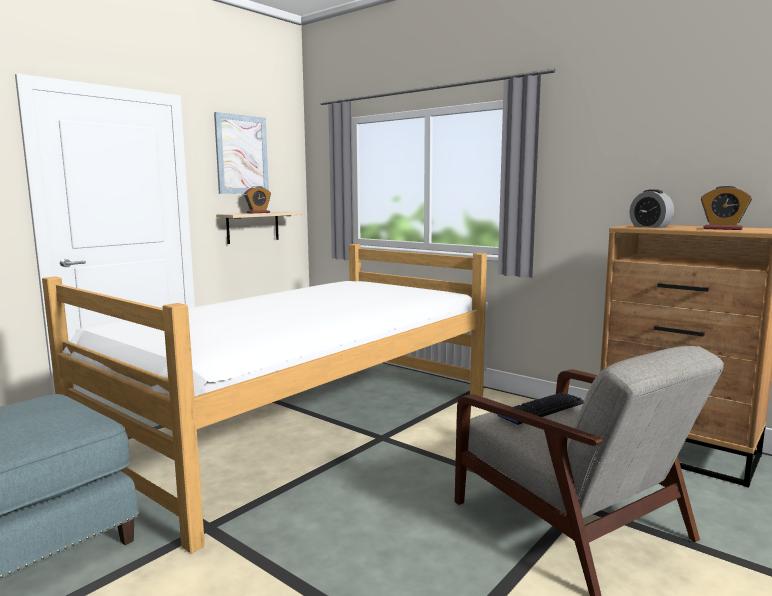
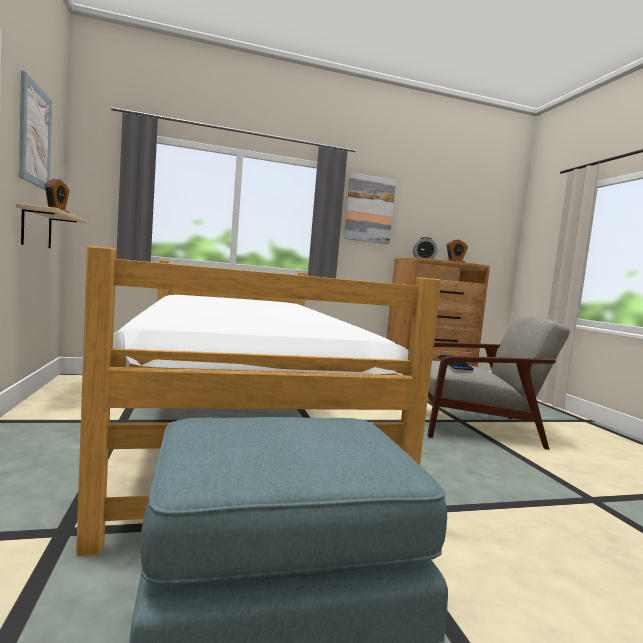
camera: 55 degrees left, 5 degrees down
none -> picture [344,173,396,244]

